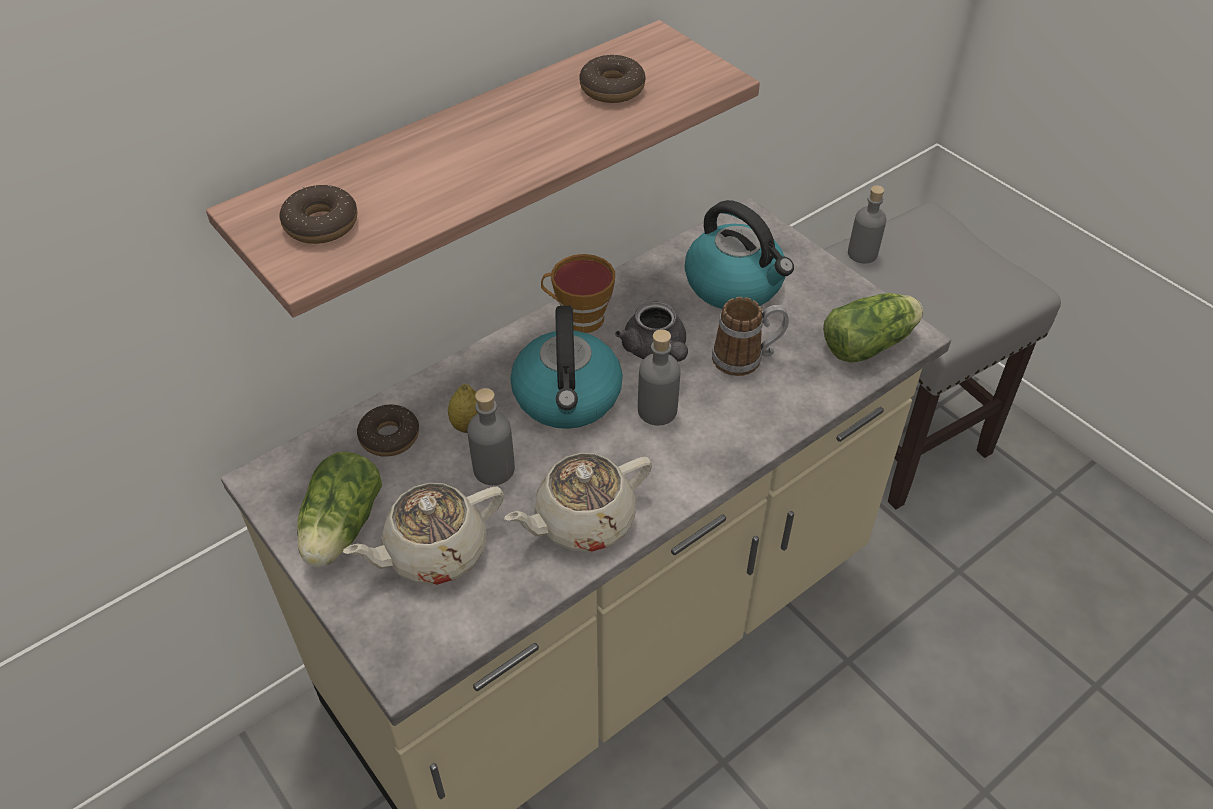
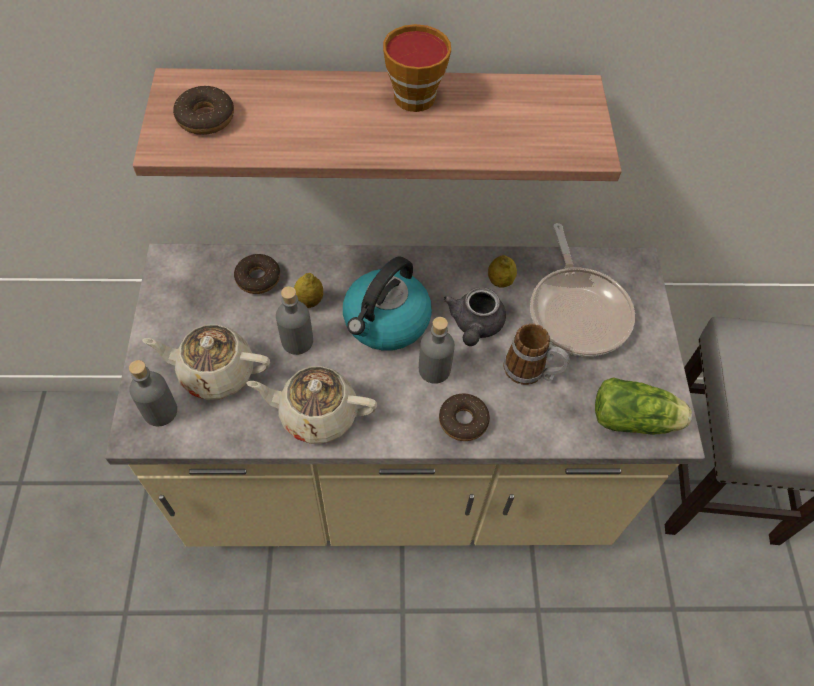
camera: 35 degrees right, 10 degrees up
lettuce [297,452,382,567] -> none
cup [541,254,615,333] -> cup moved to [383,24,451,112]
donut [579,55,645,103] -> donut moved to [439,394,490,441]
kettle [685,200,794,309] -> frying pan [530,223,635,357]
grey bottle [848,185,886,264] -> grey bottle moved to [129,360,177,426]
none -> lemon [488,255,517,288]

